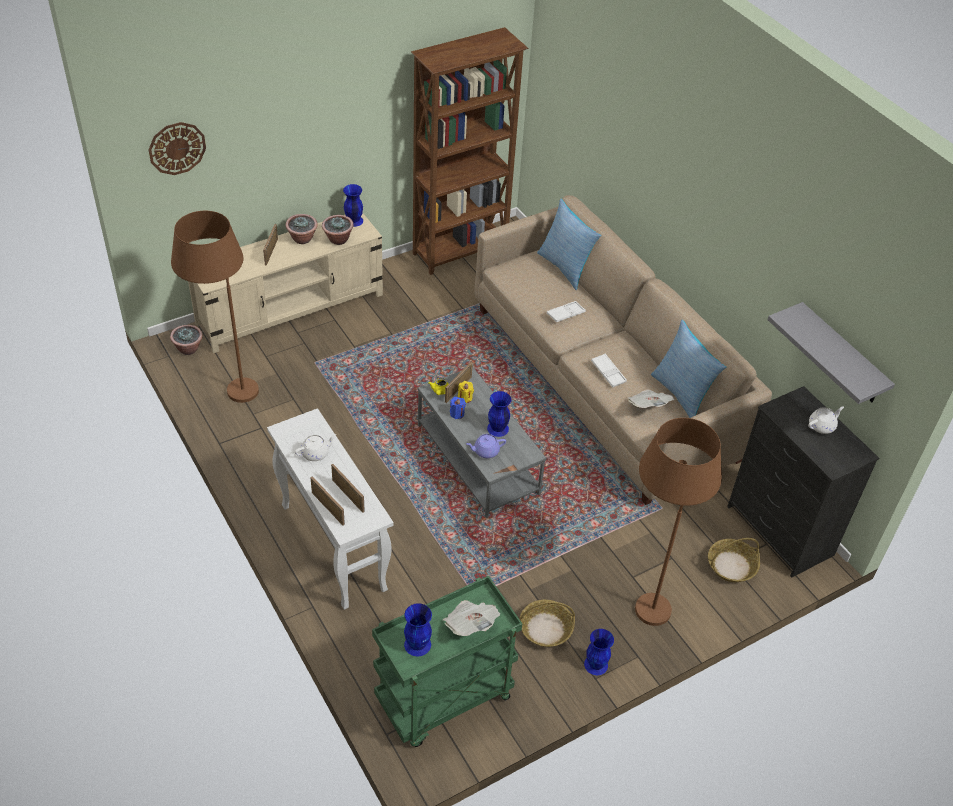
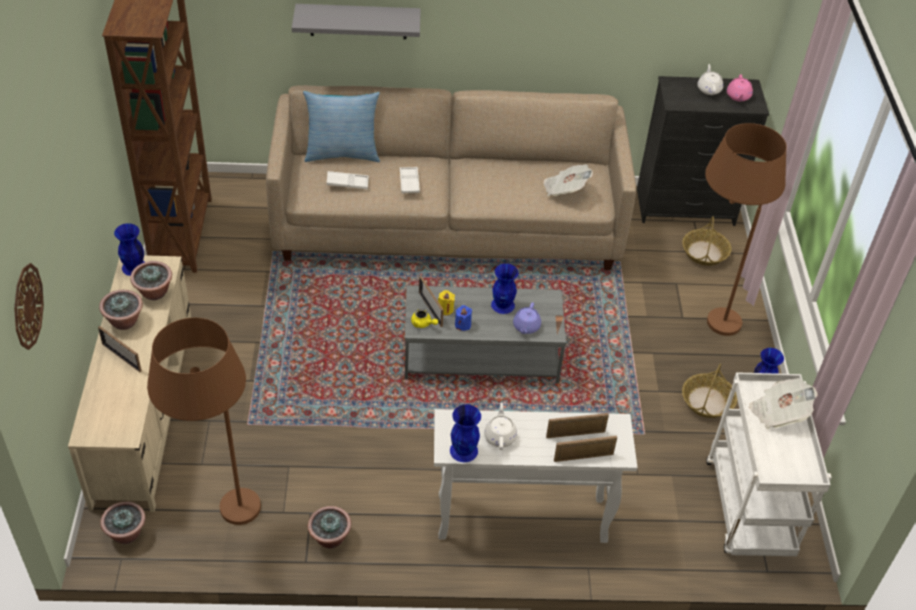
camera: 60 degrees left, 0 degrees up
green cart [372,576,522,747] -> white cart [706,372,832,556]
blue vase [404,603,432,656] -> blue vase moved to [450,404,481,462]
white tray [591,354,627,388] -> white tray moved to [326,171,369,189]
pillow [651,320,726,418] -> none
grey shelf [768,302,895,404] -> grey shelf moved to [292,4,421,39]
none -> potted plant [308,506,351,549]
none -> pink teapot [727,74,753,102]

